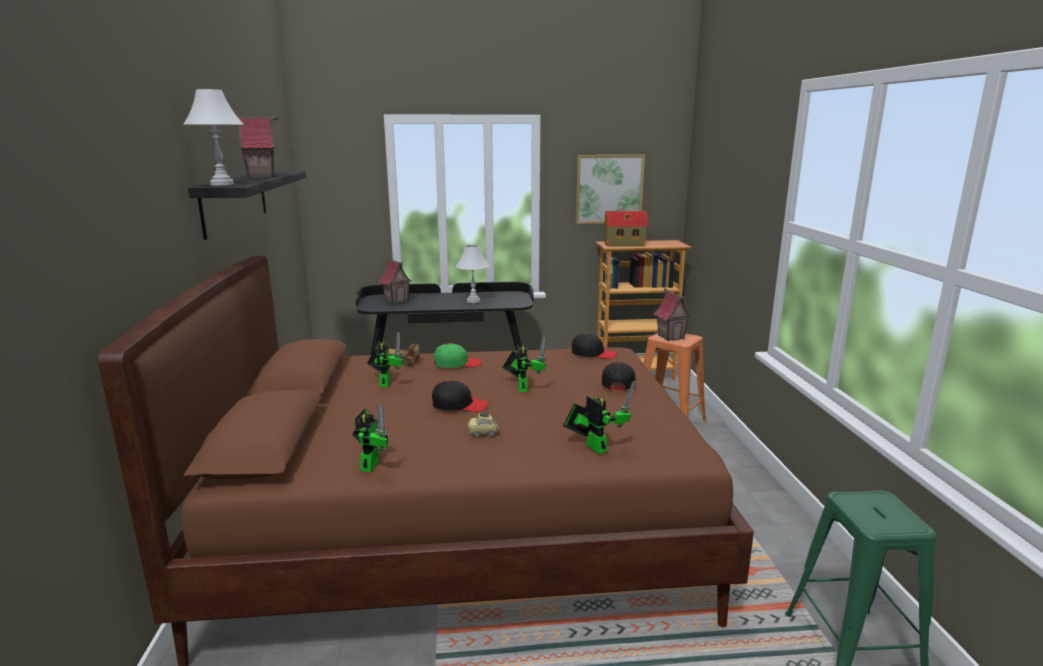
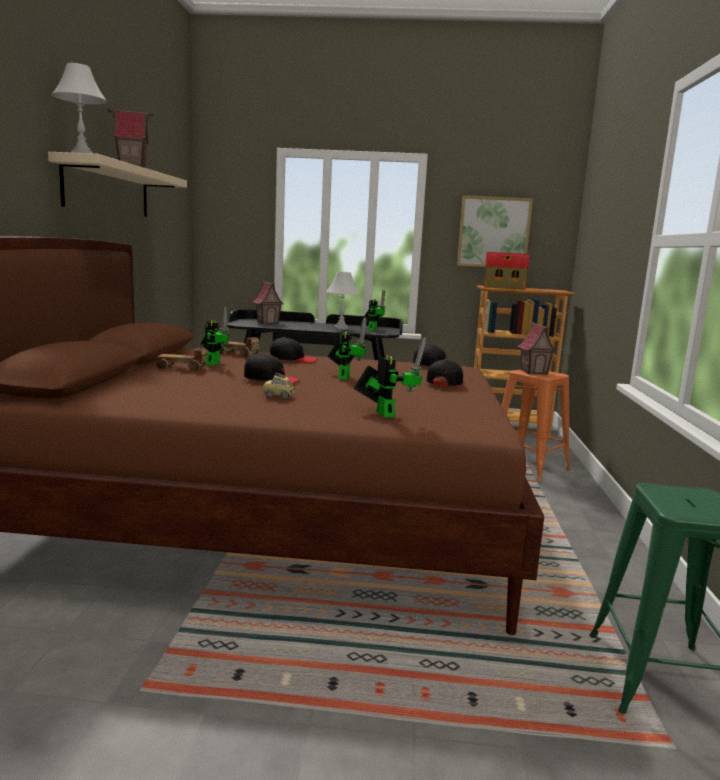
camera: 10 degrees right, 5 degrees down
black shelf [188,170,306,240] -> beige shelf [48,152,187,217]
toy robot [352,404,389,472] -> toy robot moved to [364,290,385,331]
green cap [434,343,481,368] -> black cap [270,337,317,363]
none -> toy car [156,348,207,372]

